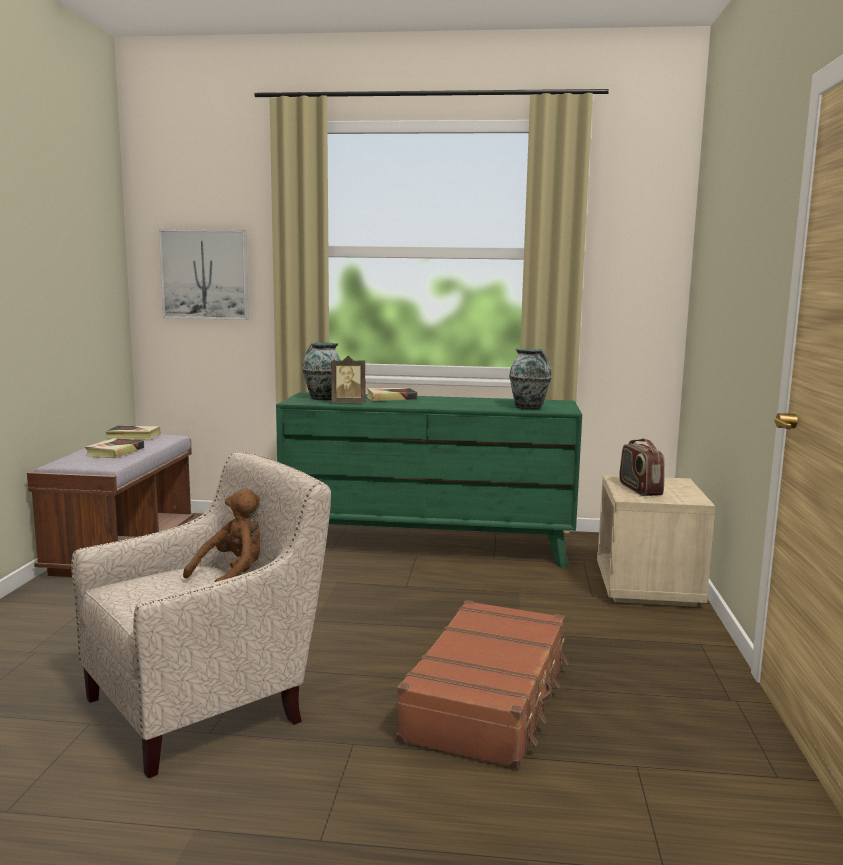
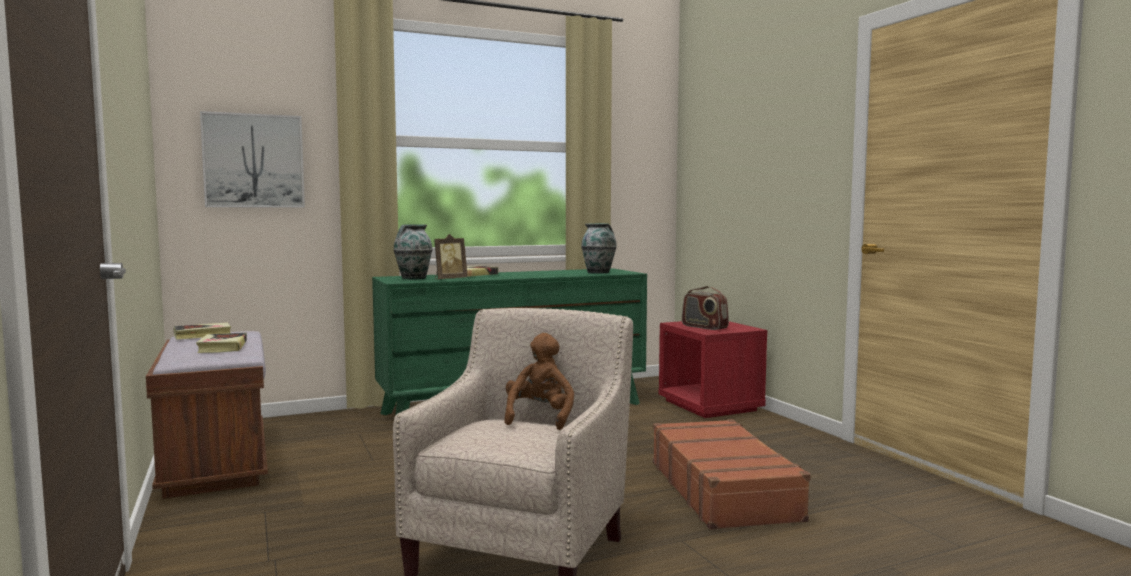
camera: 30 degrees left, 5 degrees down
beige nightstand [597,475,715,607] -> red nightstand [659,321,767,418]

